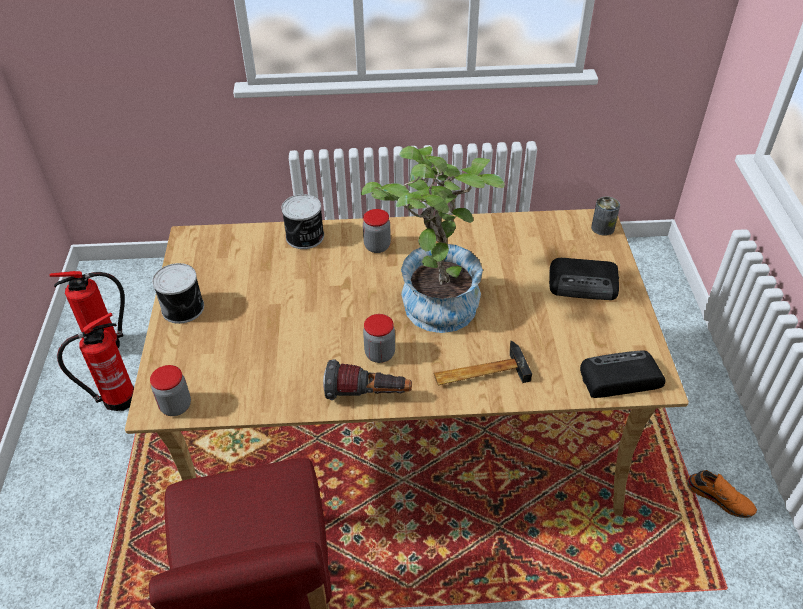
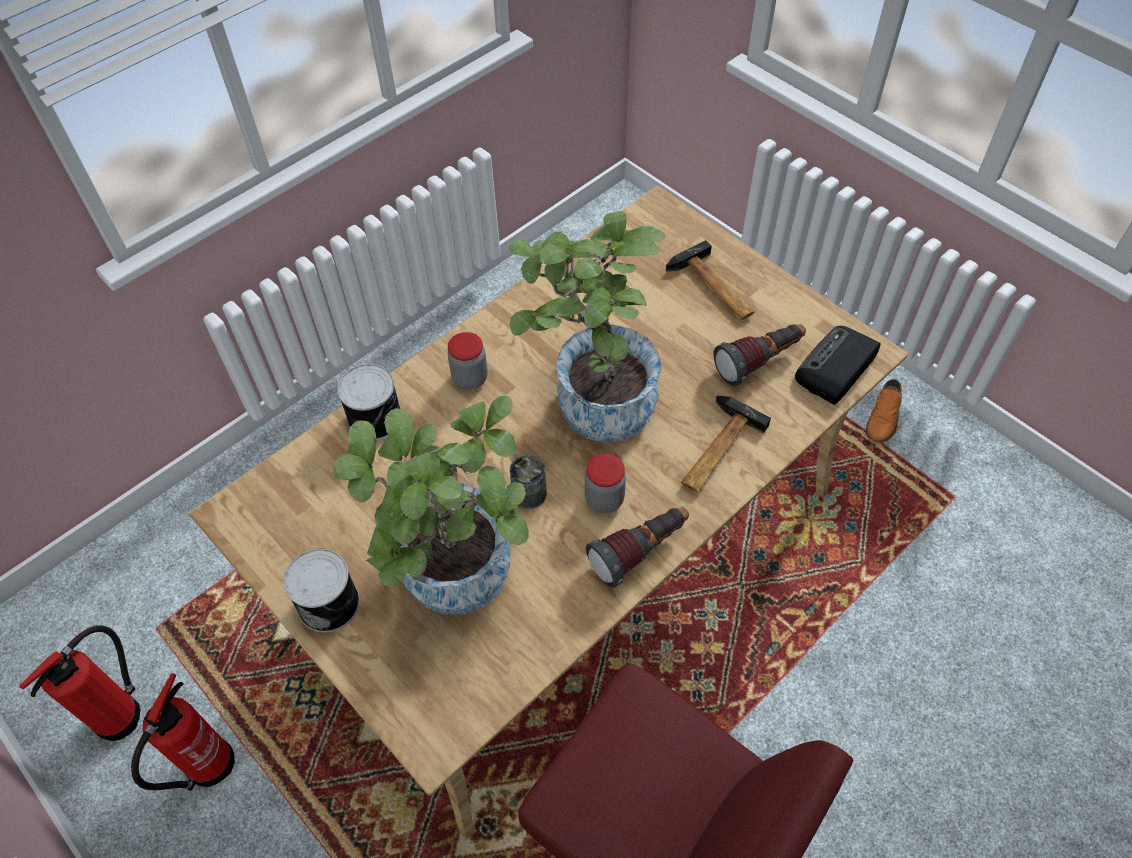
camera: 40 degrees left, 10 degrees up
jar [150,365,191,416] -> none
radio [549,258,619,300] -> hammer [666,240,755,320]
can [591,197,620,236] -> can moved to [509,455,547,509]
orange shoe [686,470,757,518] -> orange shoe turned 120 degrees clockwise [866,379,902,442]
none -> potted plant [333,396,529,615]
none -> flashlight [713,324,806,386]

